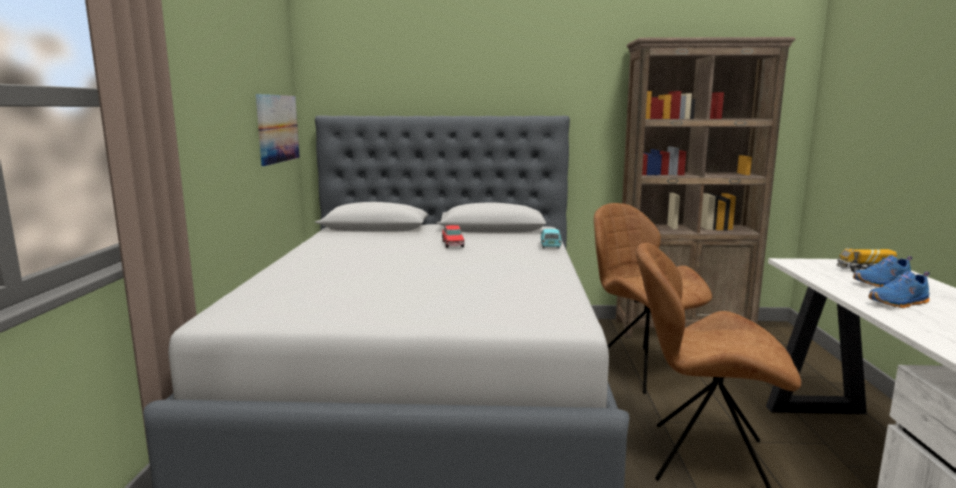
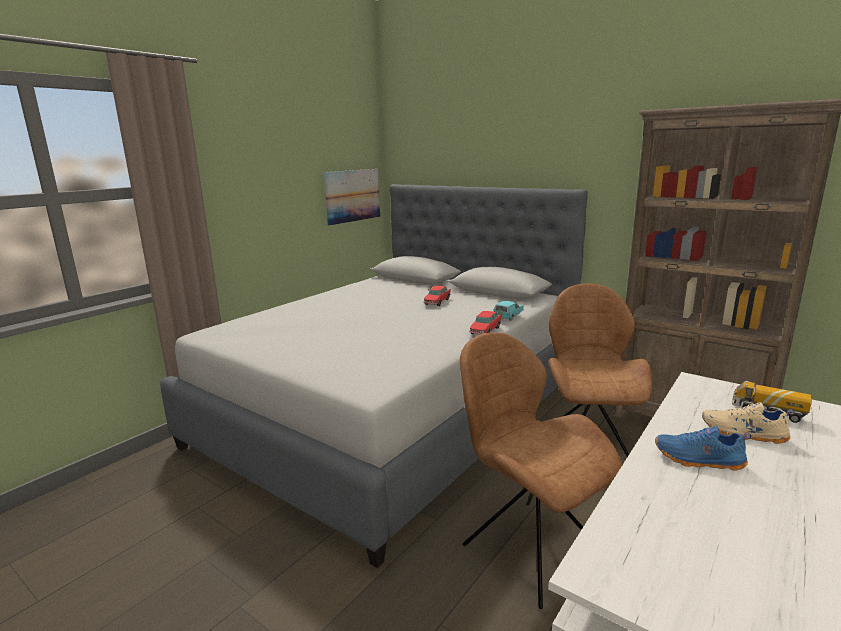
camera: 35 degrees right, 5 degrees up
blue shoe [853,255,912,287] -> beige shoe [702,402,795,444]
none -> toy car [469,311,501,335]

